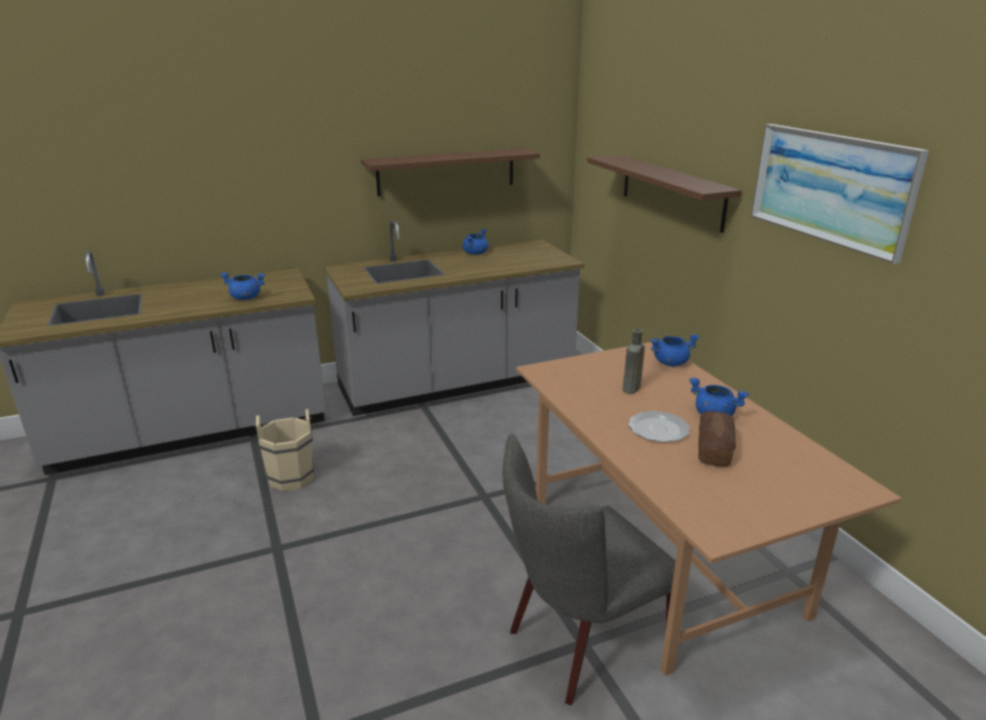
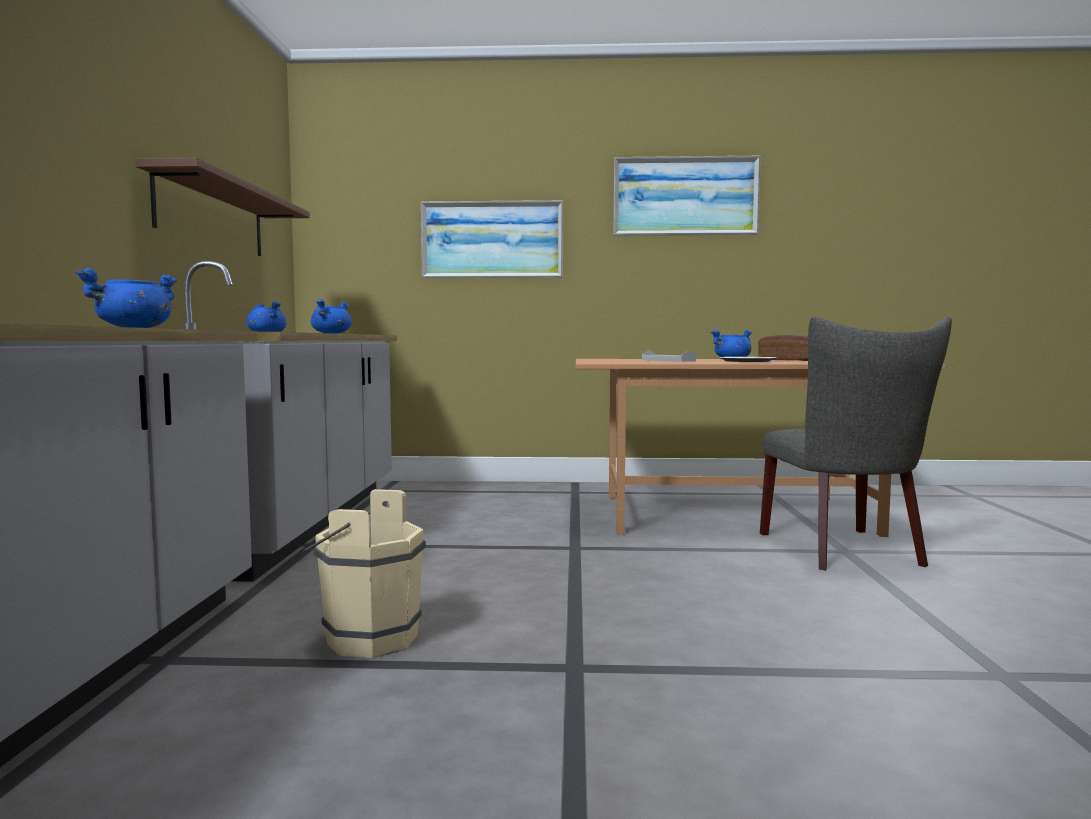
camera: 65 degrees left, 20 degrees down
brown shelf [587,155,742,233] -> picture [421,200,563,278]
brown bottle [623,328,645,394] -> grey tray [642,350,696,362]
blue cooking pot [650,334,699,366] -> blue cooking pot moved to [311,299,352,334]

